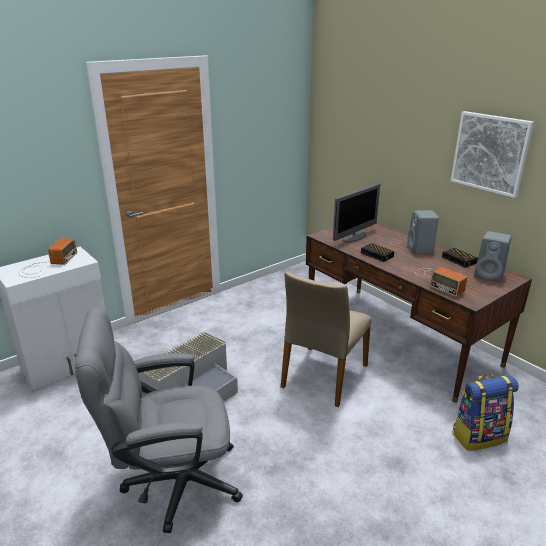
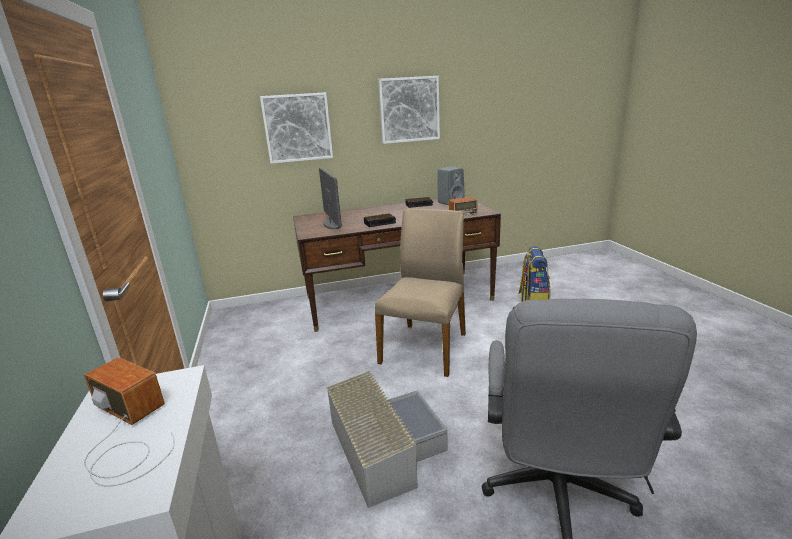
camera: 65 degrees left, 5 degrees down
beige chair [281,271,371,407] -> beige chair turned 120 degrees counterclockwise [375,209,466,377]
grey speaker [408,210,439,254] -> none
none -> picture [260,92,333,164]

